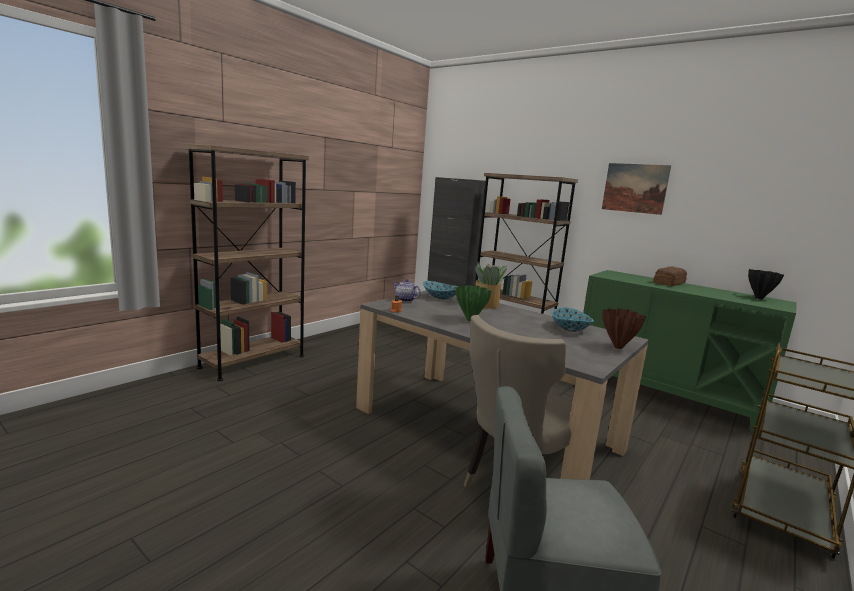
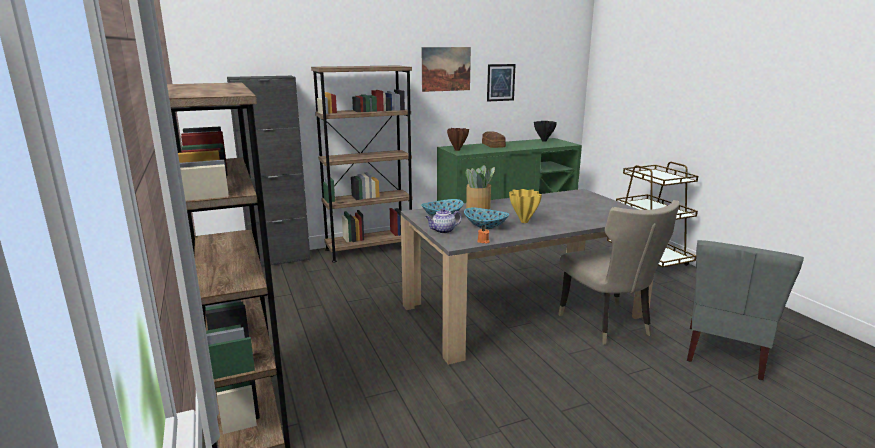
camera: 60 degrees left, 5 degrees up
green vase [455,285,492,321] -> yellow vase [509,189,542,223]
bowl [551,307,594,332] -> bowl moved to [464,208,509,229]
brown vase [602,308,646,349] -> brown vase moved to [447,128,469,151]
none -> picture [487,64,516,102]

